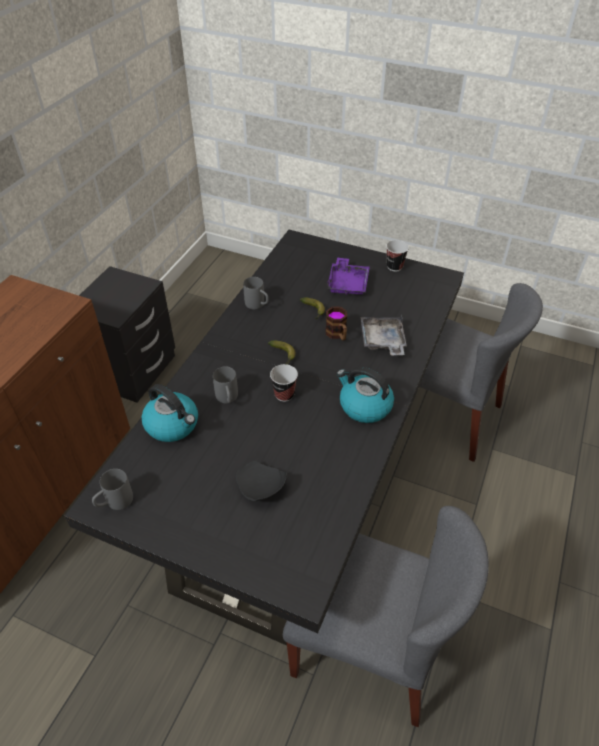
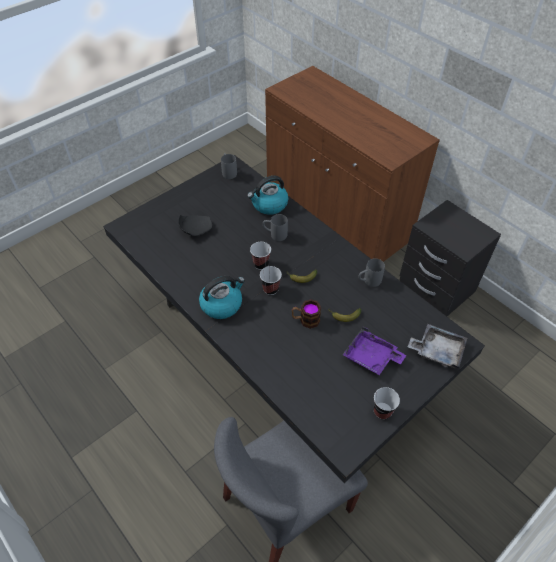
camera: 115 degrees right, 5 degrees up
grey chair [283,506,489,727] -> none
grey tray [361,315,407,355] -> grey tray moved to [408,324,467,368]
none -> cup [260,266,282,295]

